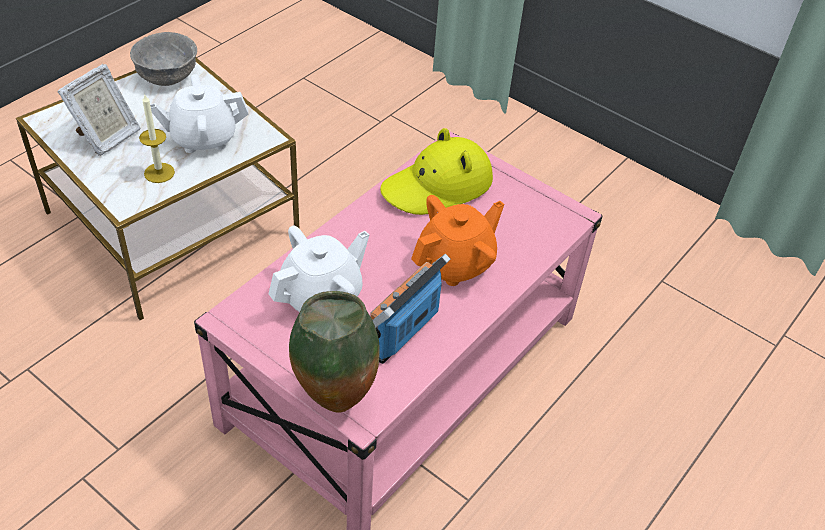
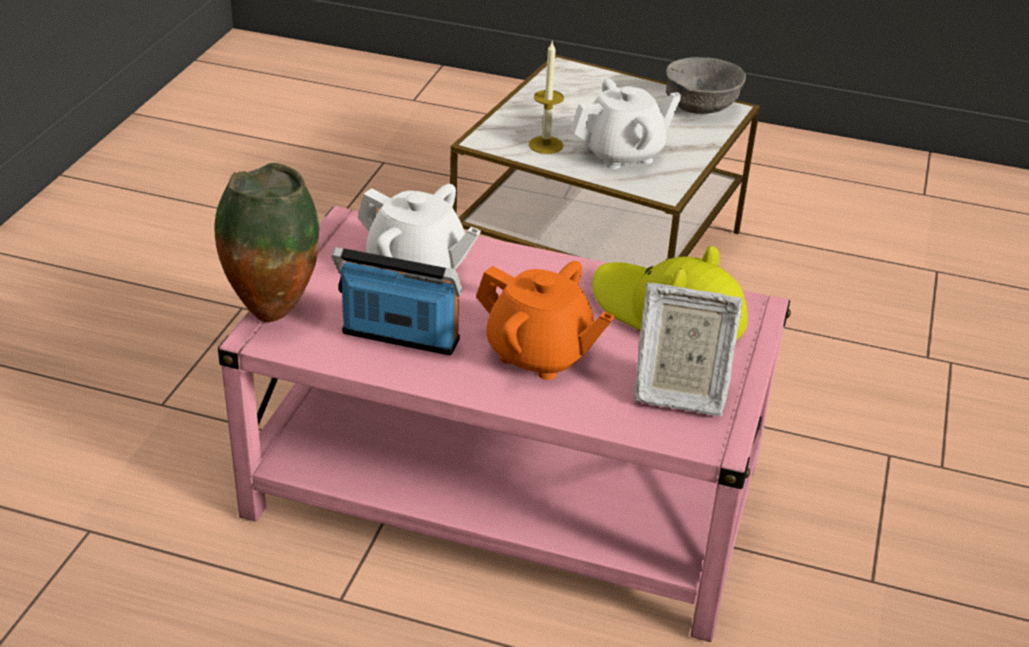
camera: 70 degrees right, 10 degrees down
picture frame [57,64,141,156] -> picture frame moved to [634,283,742,416]
white teapot [150,74,248,153] -> white teapot turned 105 degrees clockwise [571,79,682,169]

